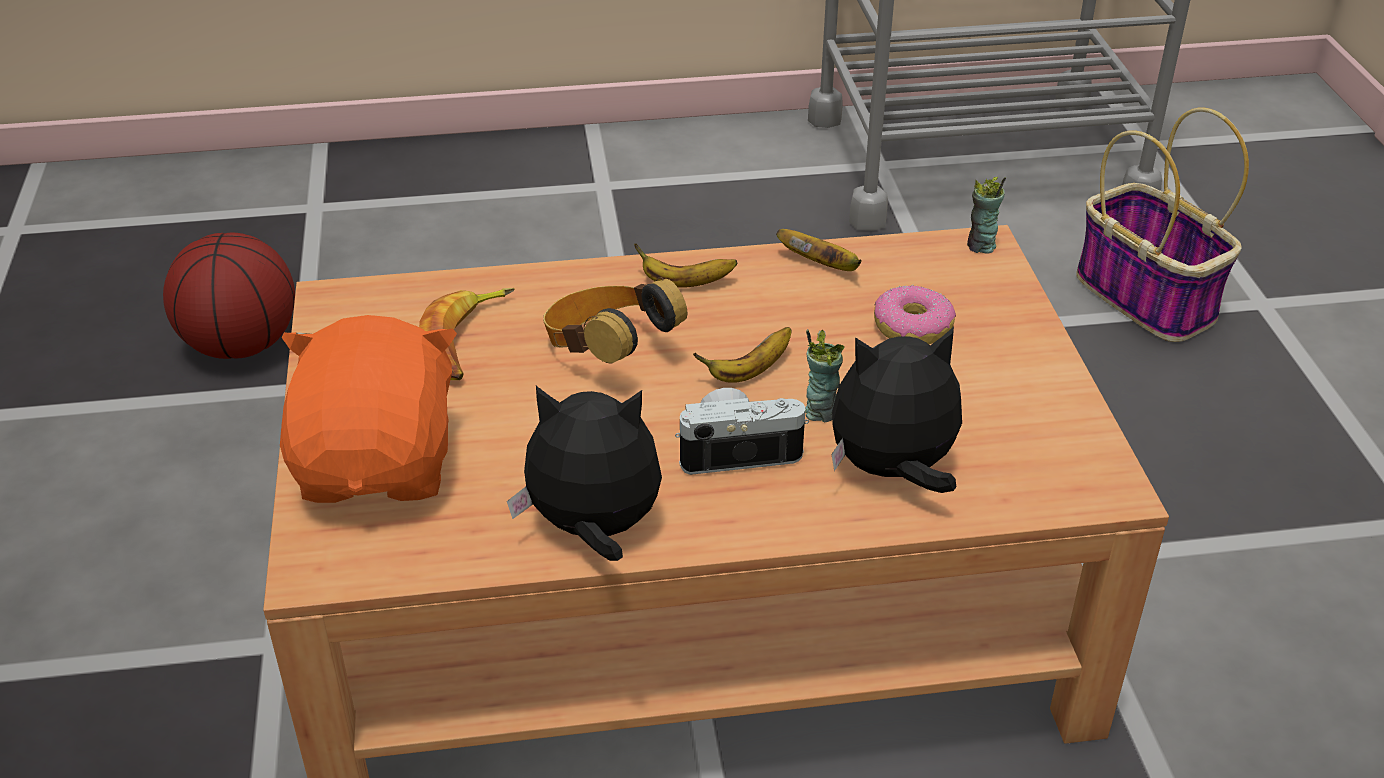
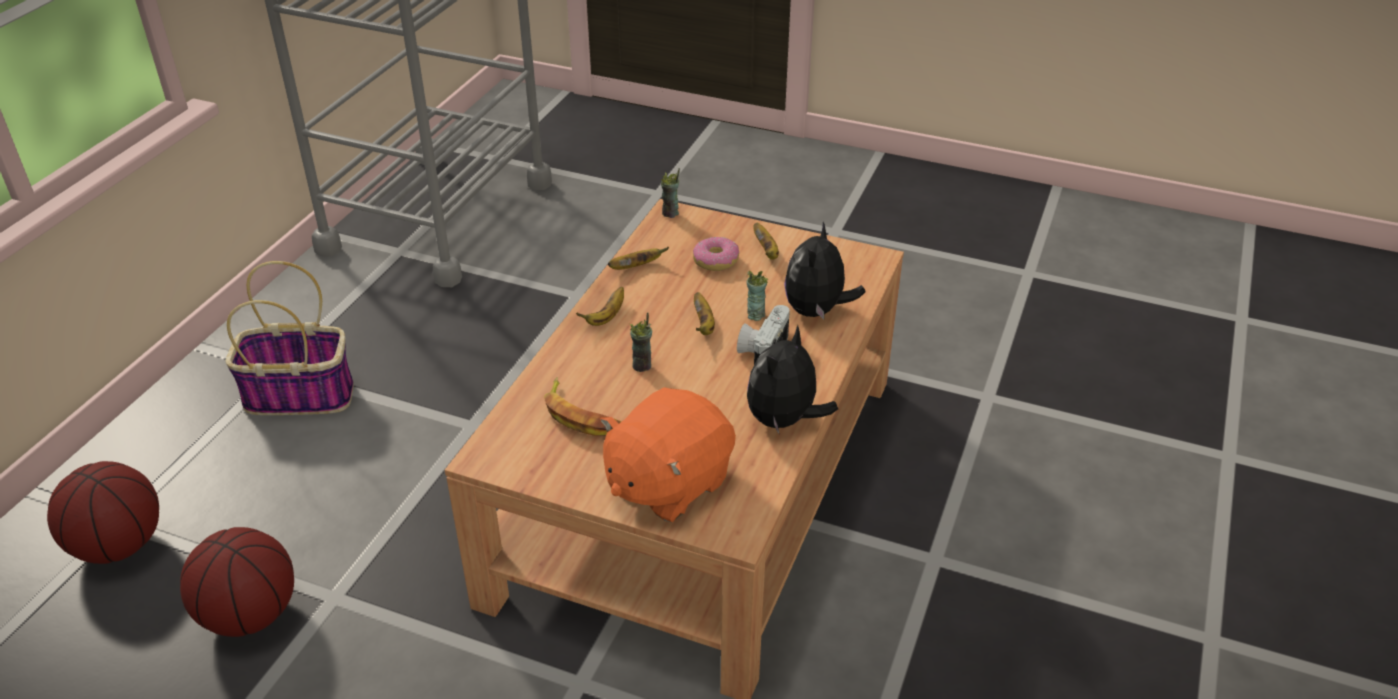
camera: 60 degrees left, 0 degrees up
orange plush toy [280,315,457,503] -> orange plush toy turned 75 degrees counterclockwise [600,387,736,523]
headphones [543,277,687,364] -> cup [629,312,652,372]
basket [1076,107,1249,342] -> basket moved to [225,261,354,415]
none -> basketball [47,461,159,564]
none -> banana [753,223,779,260]

